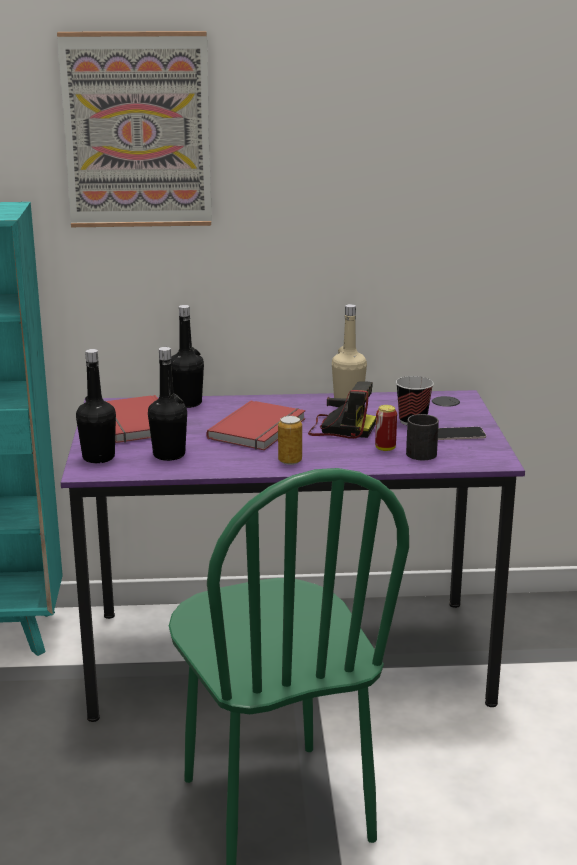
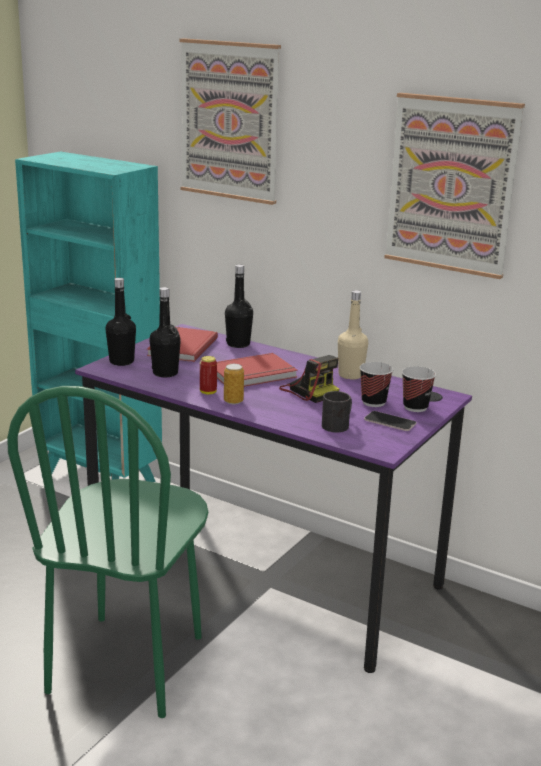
camera: 35 degrees right, 0 degrees up
can [375,405,397,451] -> can moved to [200,356,217,395]
none -> picture [384,93,525,279]
none -> cup [402,366,436,412]

